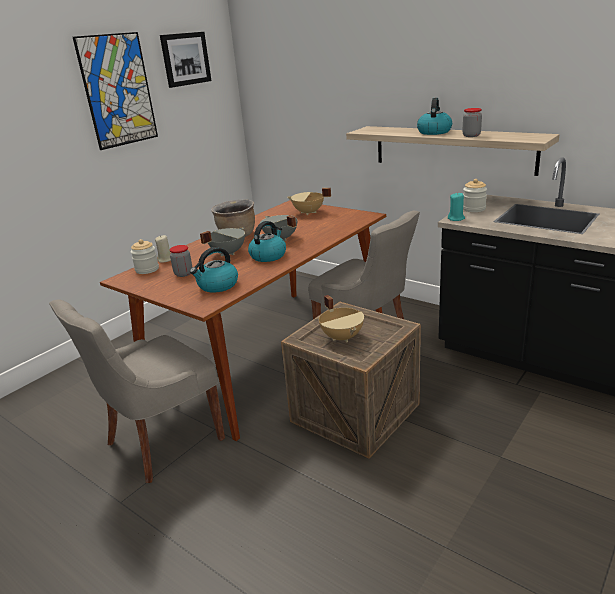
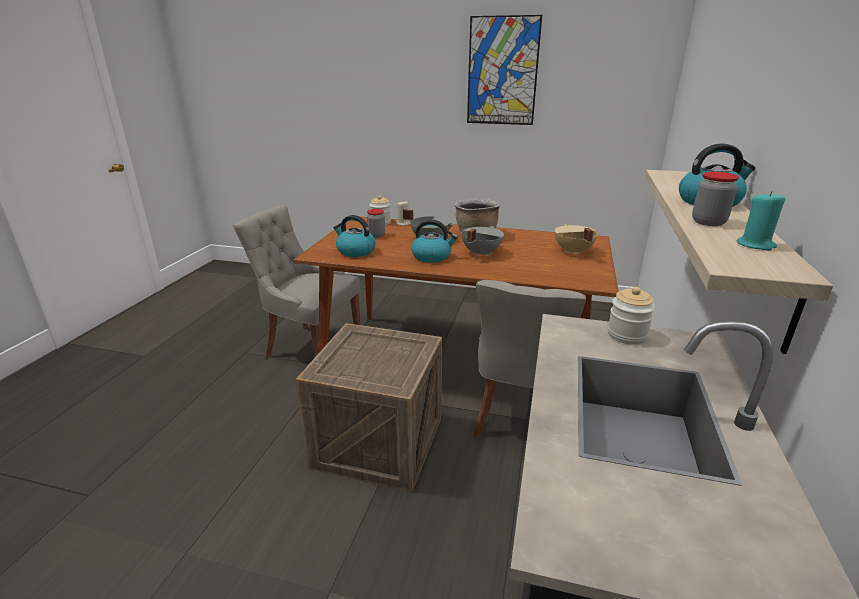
camera: 65 degrees right, 0 degrees up
picture [160,32,211,88] -> none
beige cooking pot [319,295,364,342] -> none
turquoise candle [448,192,465,221] -> turquoise candle moved to [736,191,785,251]

